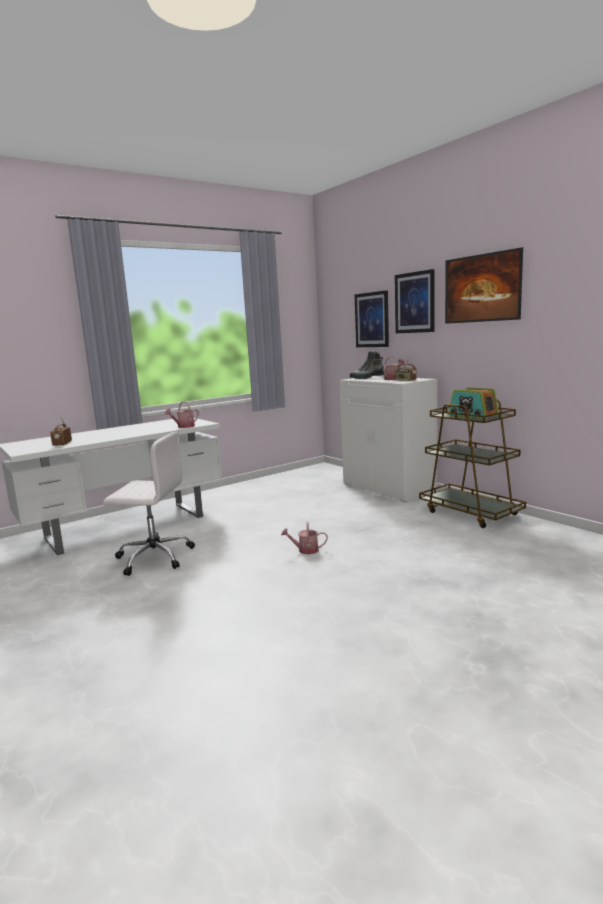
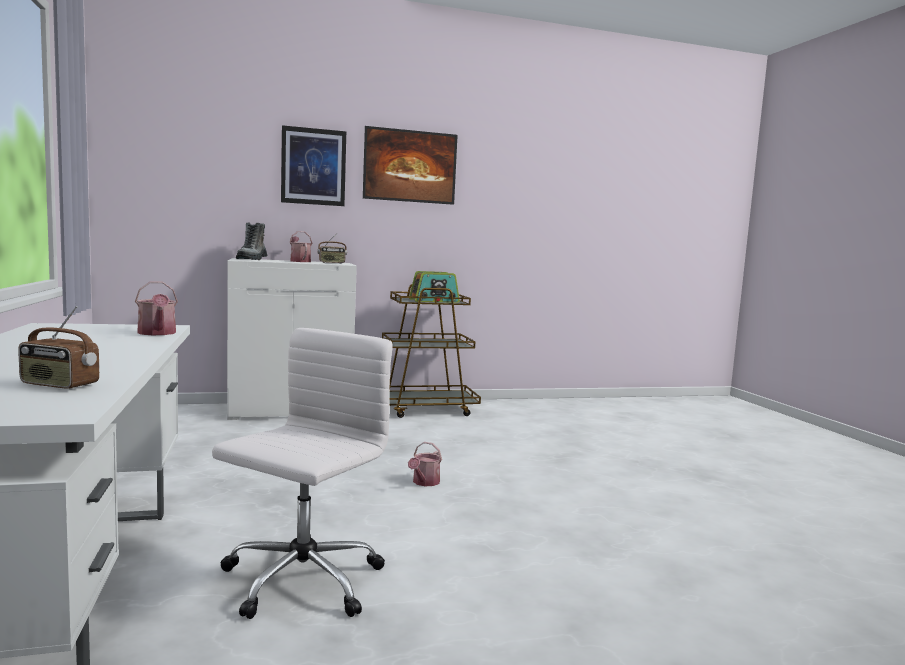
camera: 70 degrees left, 5 degrees down
picture [355,290,389,347] -> none

